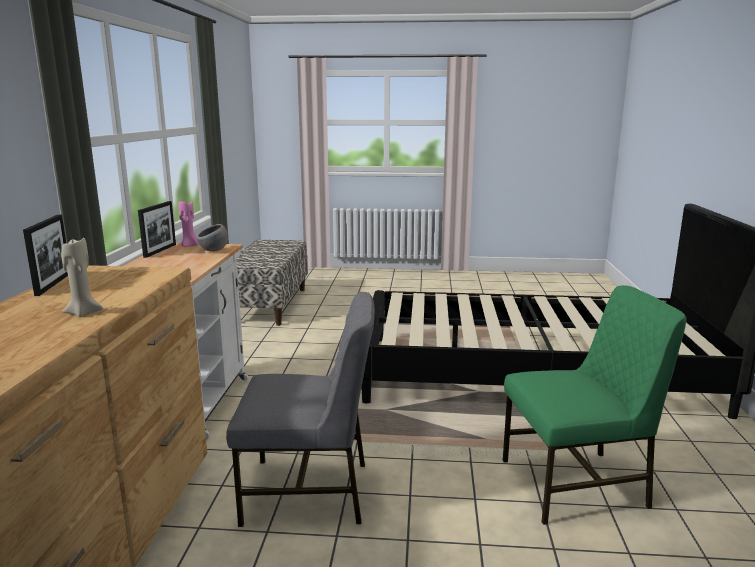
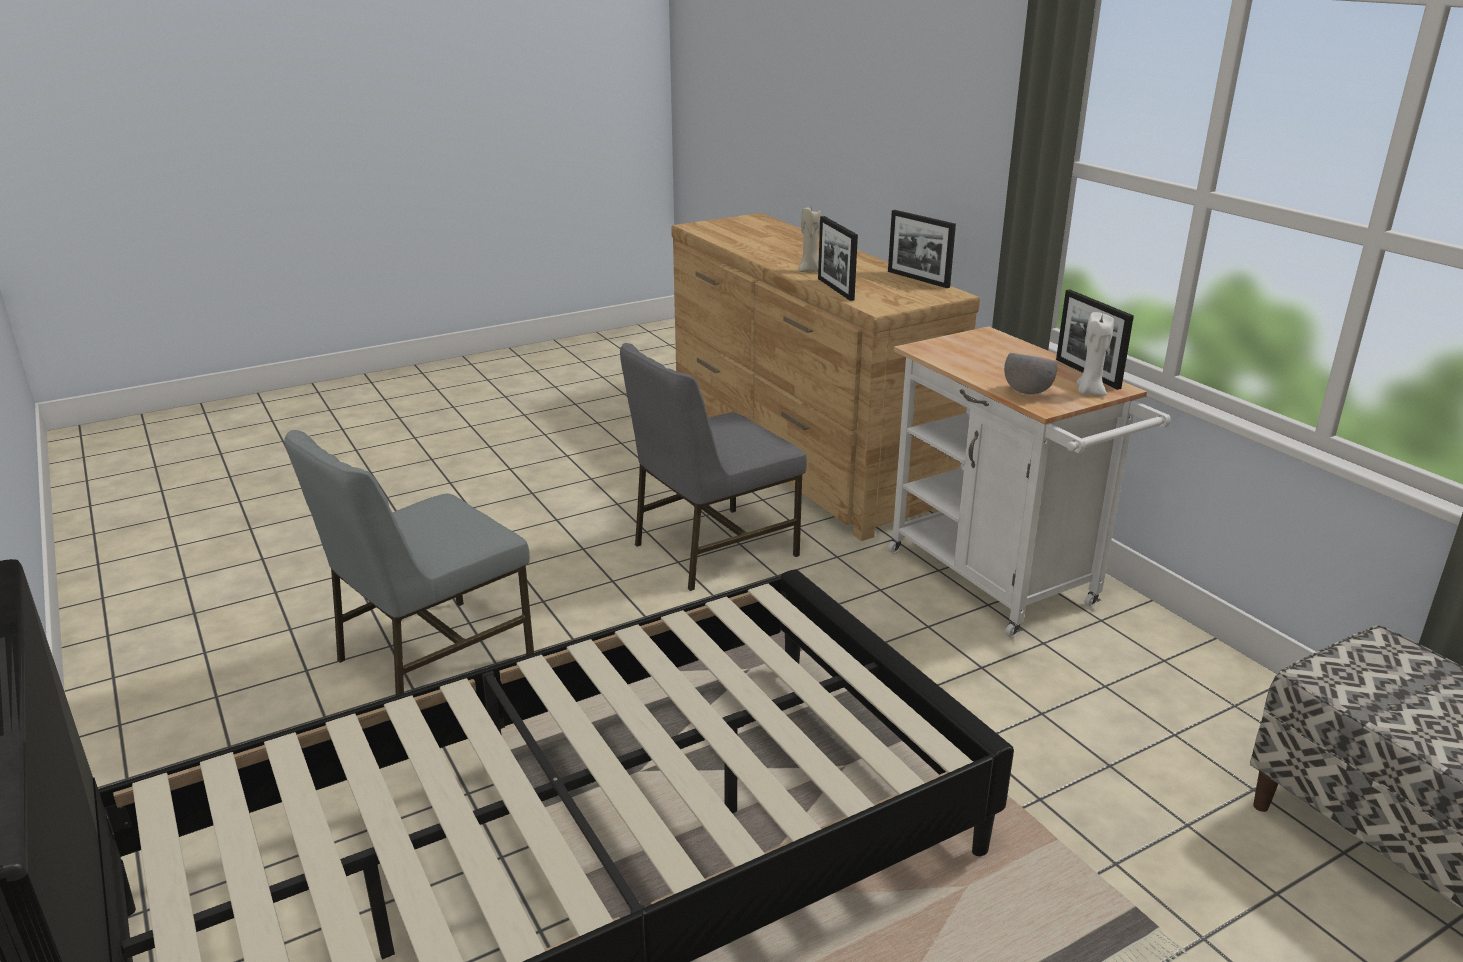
camera: 145 degrees right, 10 degrees up
pink candle [178,201,199,247] -> white candle [1077,312,1114,395]
green chair [503,285,686,525] -> grey chair [284,430,534,696]
none -> picture frame [818,216,858,301]

